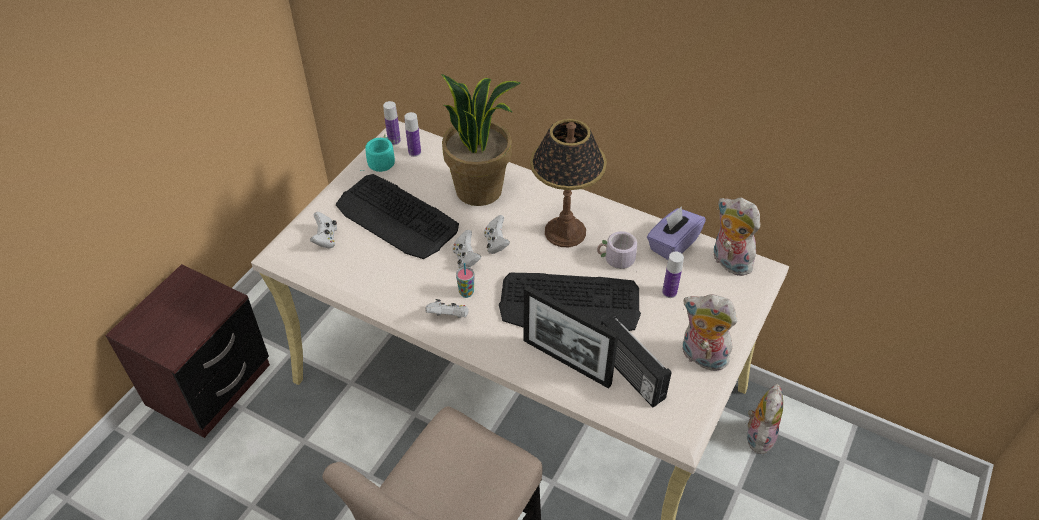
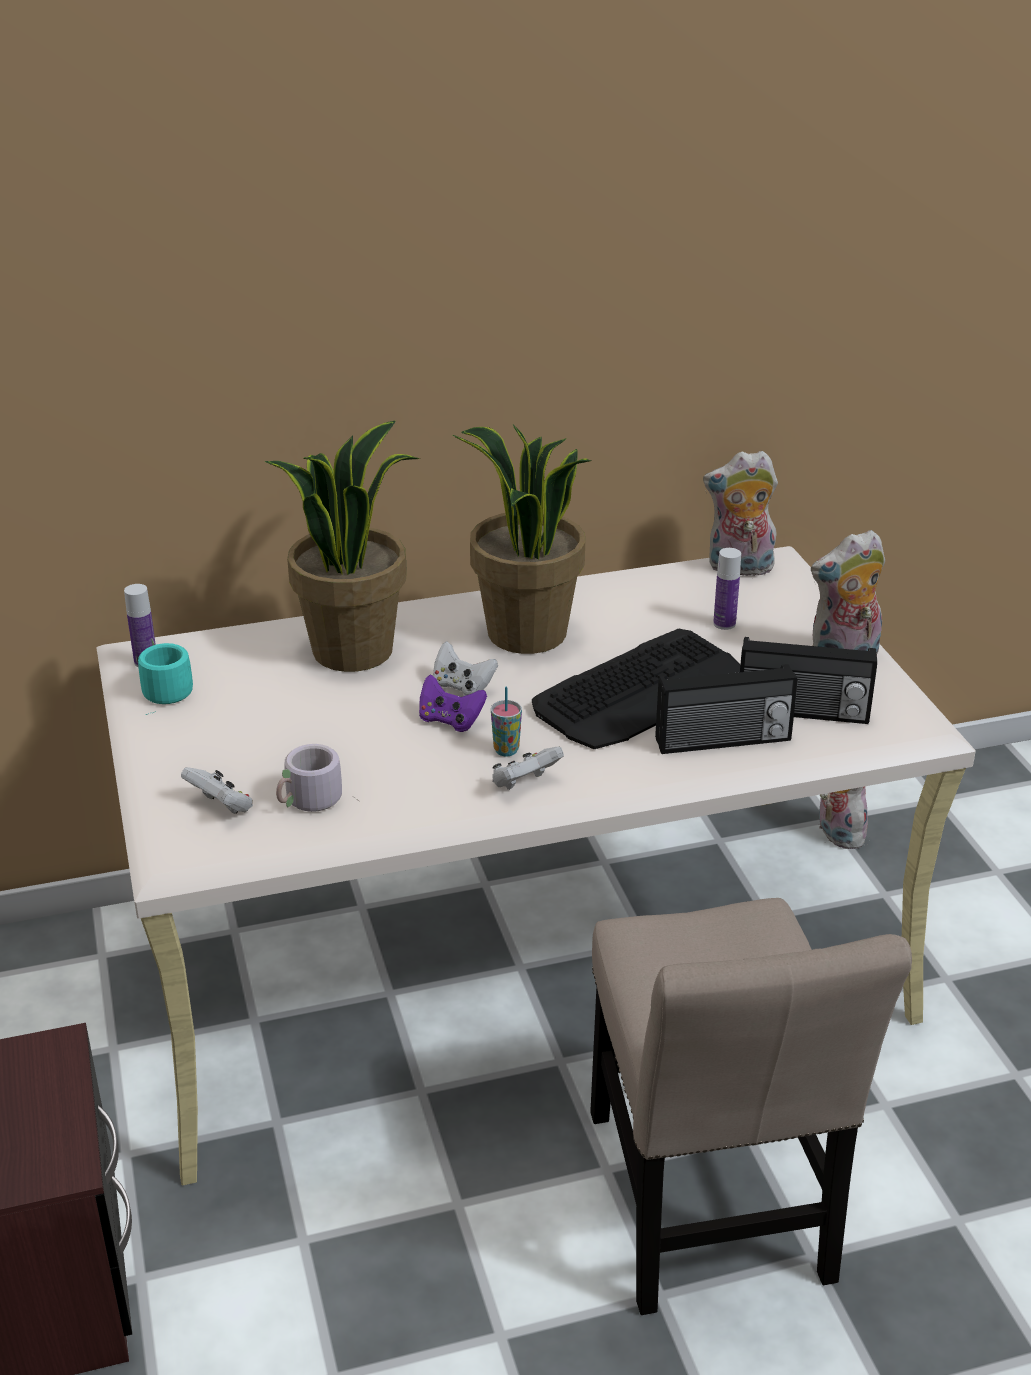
camera: 45 degrees left, 15 degrees down
keyboard [336,174,459,259] -> none
bottle [404,112,421,157] -> none
white game controller [452,230,481,268] -> purple game controller [419,674,487,732]
picture frame [523,285,619,389] -> radio [655,664,798,754]
table lamp [530,119,607,247] -> potted plant [453,425,591,654]
grey mug [597,231,637,269] -> grey mug moved to [276,744,358,812]
purple tissue box [647,206,706,260] -> none

